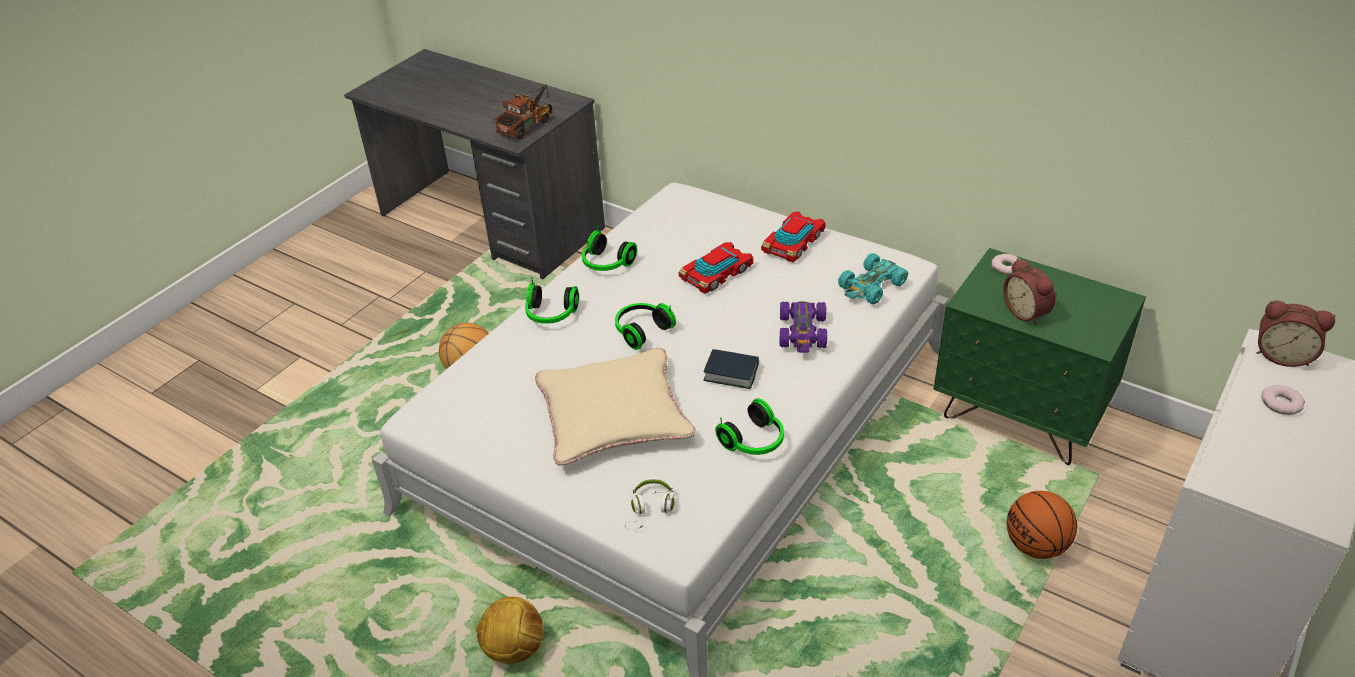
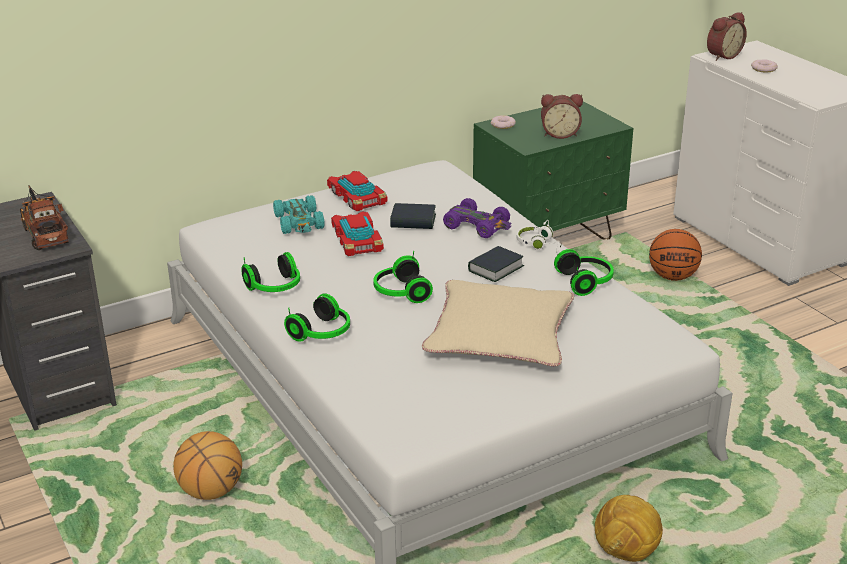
camera: 65 degrees left, 10 degrees down
white headphones [625,478,674,529] -> white headphones moved to [517,220,562,252]
turquoise toy car [838,253,908,304] -> turquoise toy car moved to [273,195,324,234]
none -> book [390,203,436,229]

